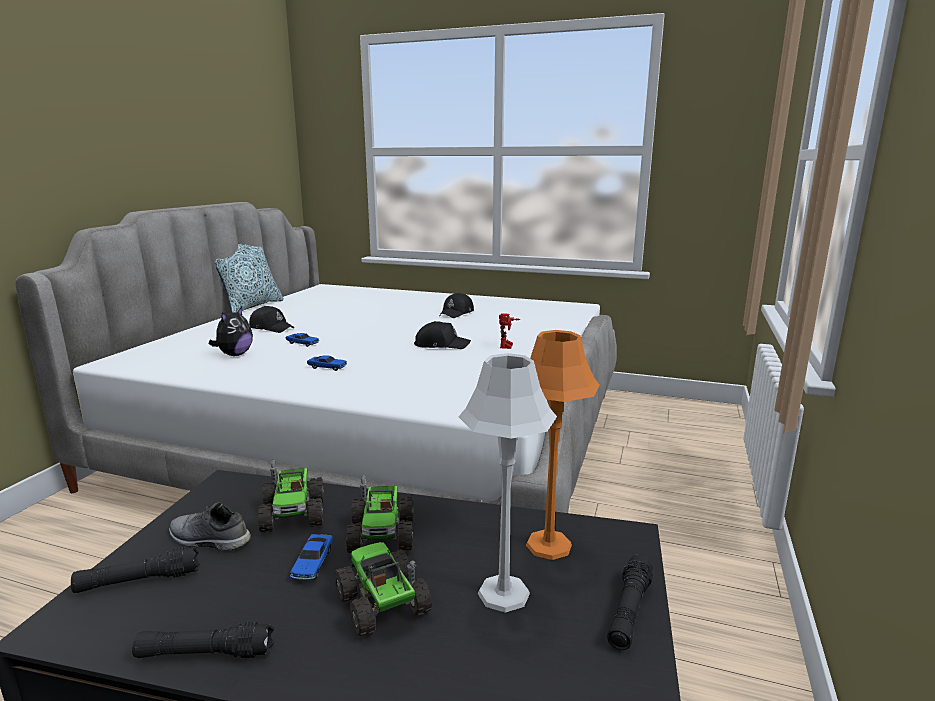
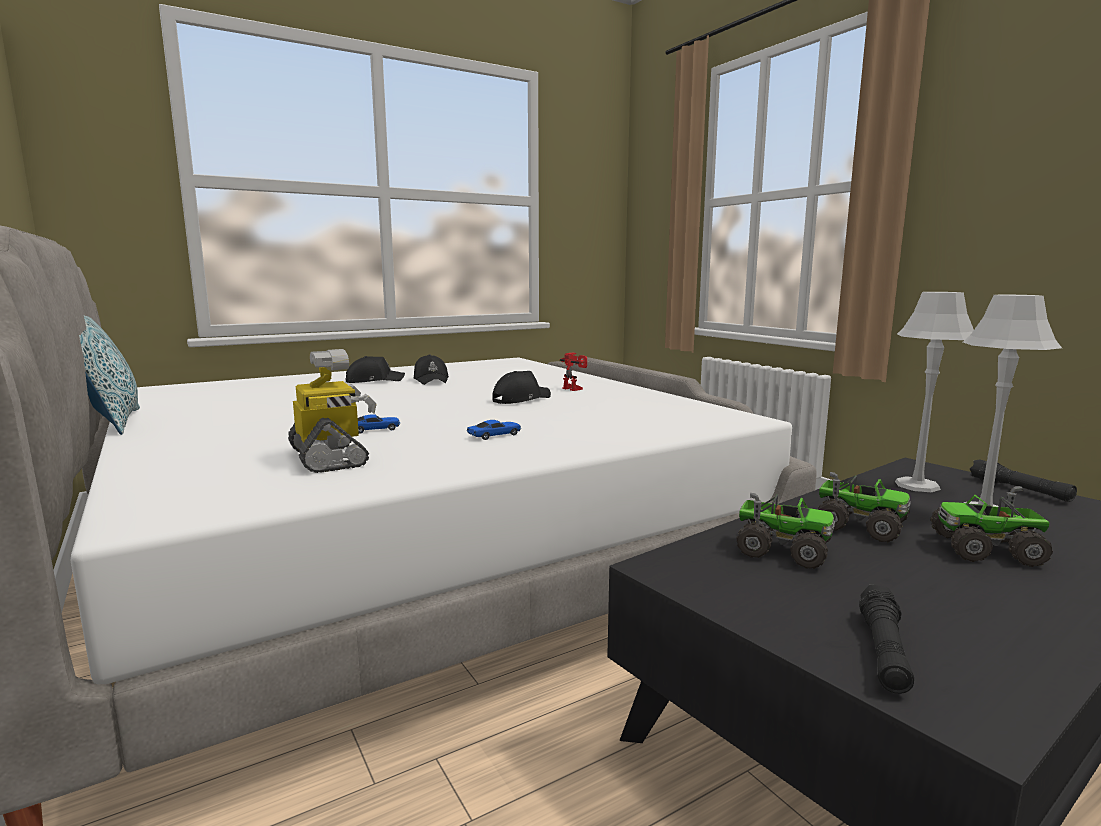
camera: 50 degrees left, 5 degrees down
black flashlight [132,622,274,658] -> none
grey shoe [169,502,251,551] -> none
plush toy [209,307,253,356] -> toy robot [288,349,377,473]
black cap [249,306,294,333] -> black cap moved to [346,356,405,383]
toy car [290,534,333,580] -> none
orange table lamp [526,330,600,560] -> grey table lamp [895,292,974,492]

